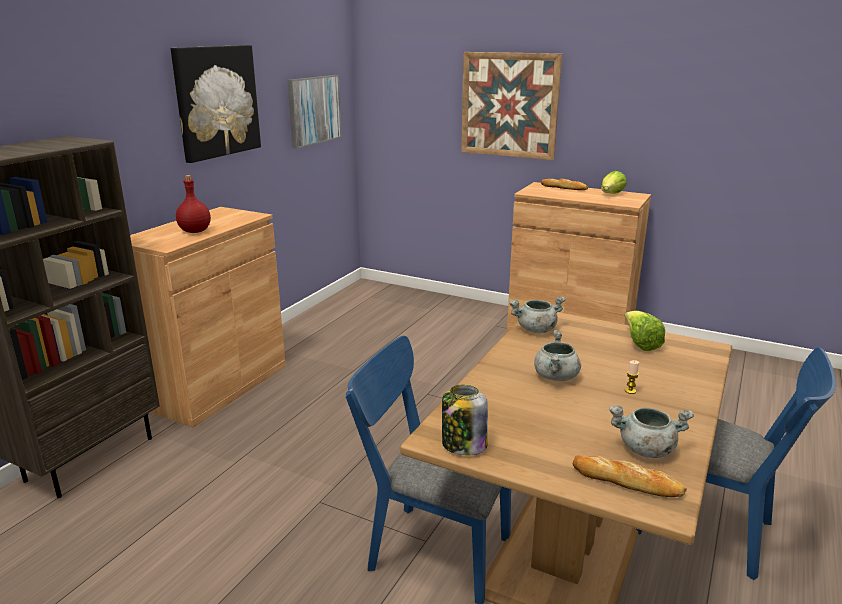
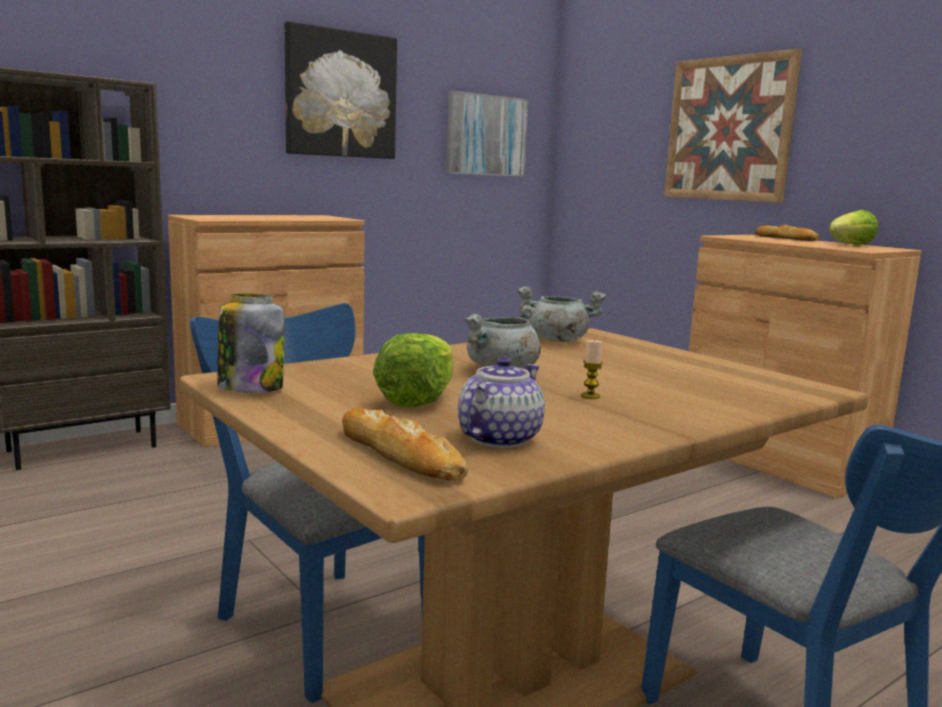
camera: 25 degrees right, 10 degrees down
red bottle [176,175,211,233] -> none
grey cooking pot [609,406,694,458] -> teapot [458,356,545,448]
lettuce [625,311,665,351] -> lettuce moved to [373,333,453,408]

